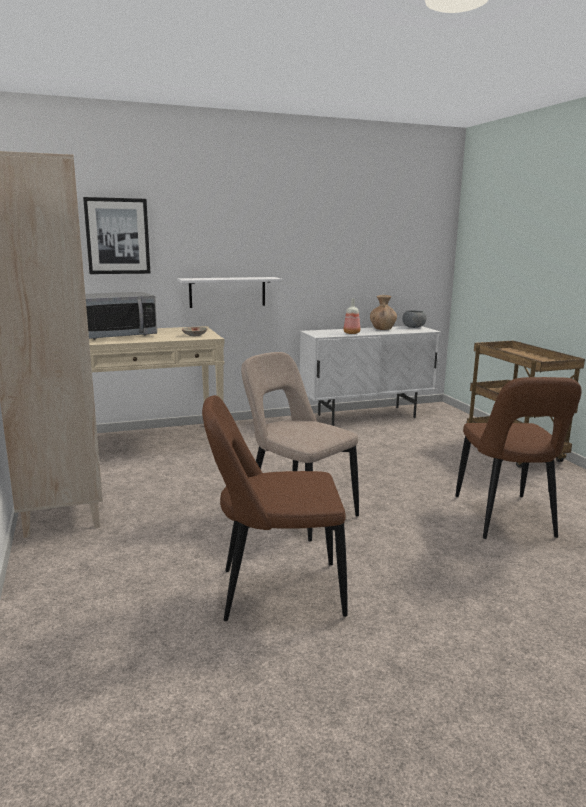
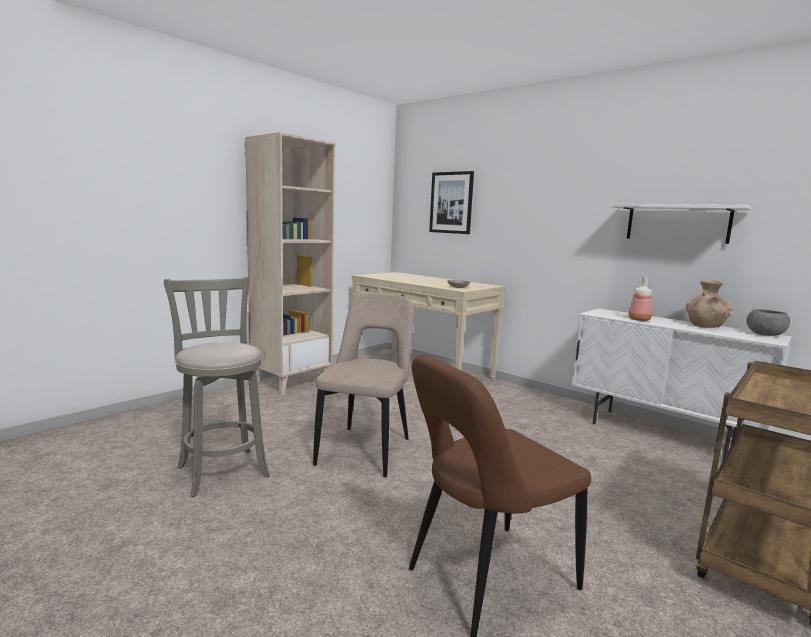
camera: 60 degrees right, 5 degrees down
microwave [85,292,157,339] -> none
white shelf [178,277,282,308] -> white shelf moved to [609,204,752,244]
brown chair [202,395,347,621] -> grey stool [164,277,270,497]

